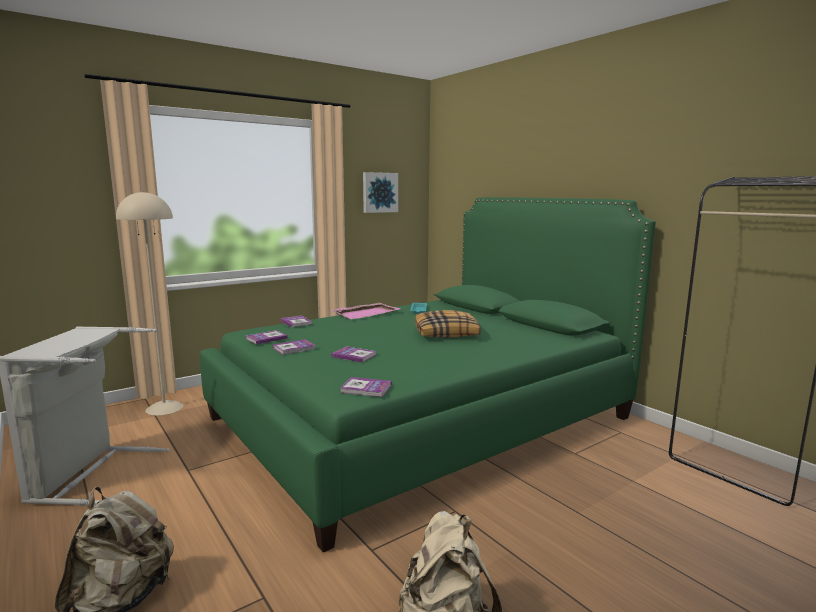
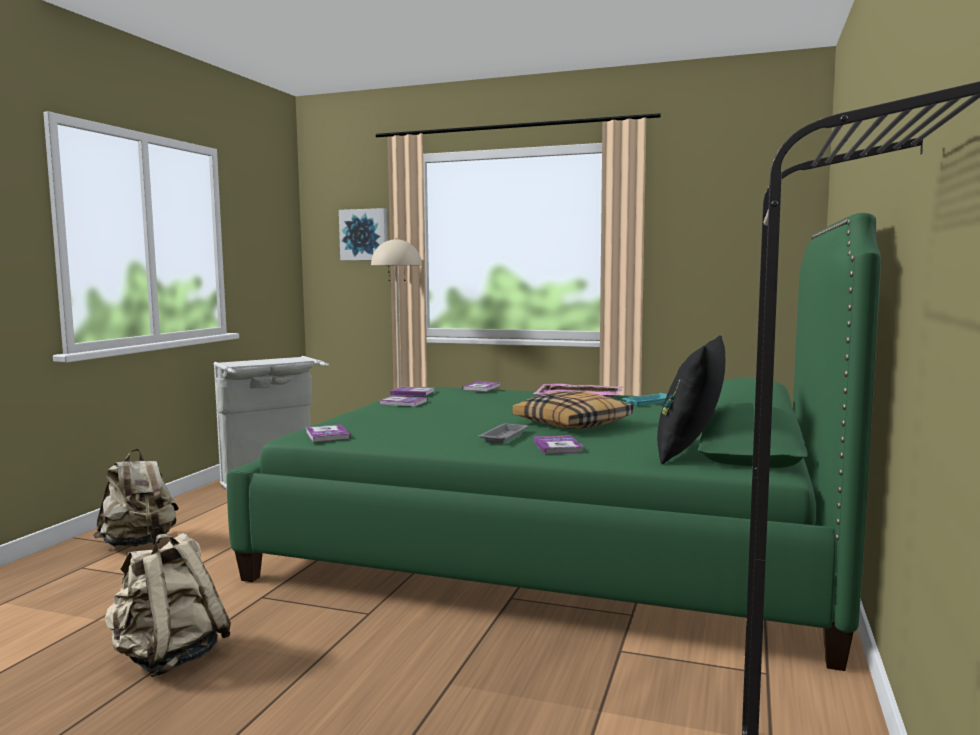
camera: 55 degrees right, 5 degrees down
book [331,346,376,363] -> book moved to [533,435,584,454]
picture [363,172,398,213] -> picture moved to [339,208,387,260]
none -> grey tray [478,424,529,443]
none -> black pillow [657,335,725,464]

